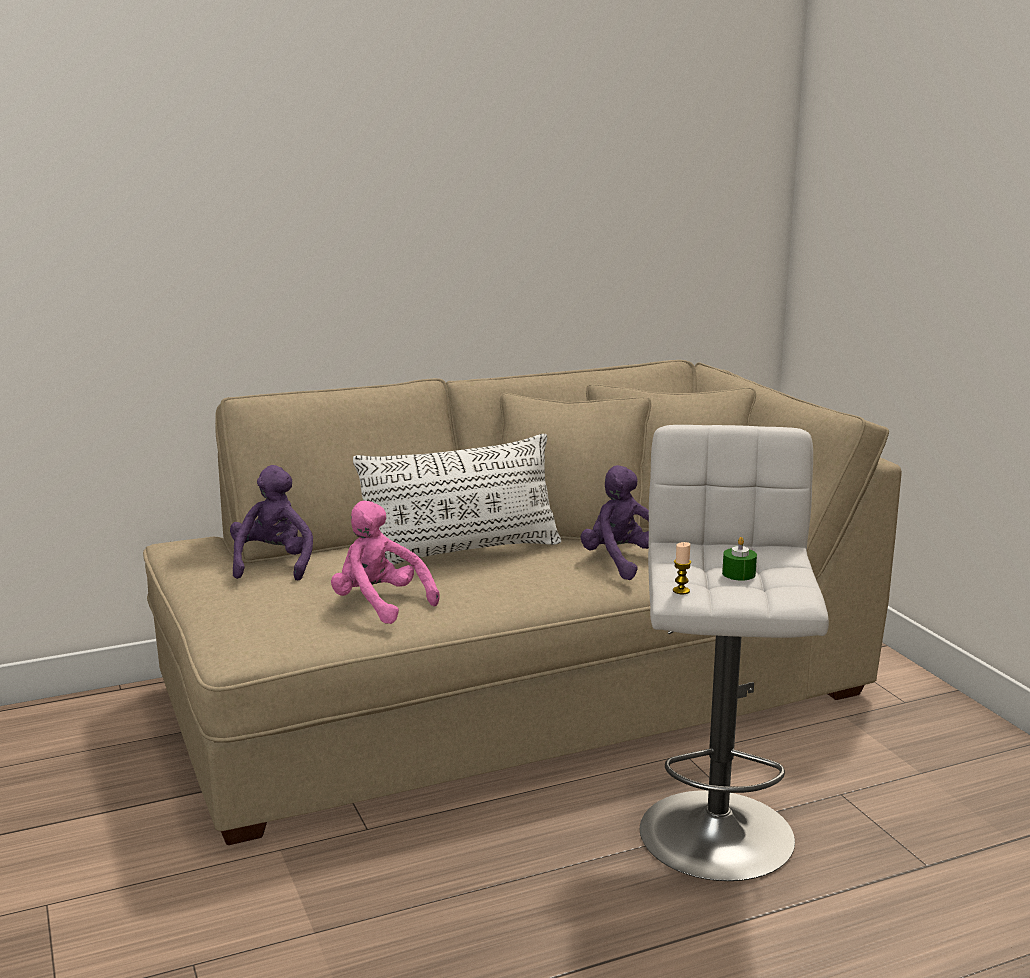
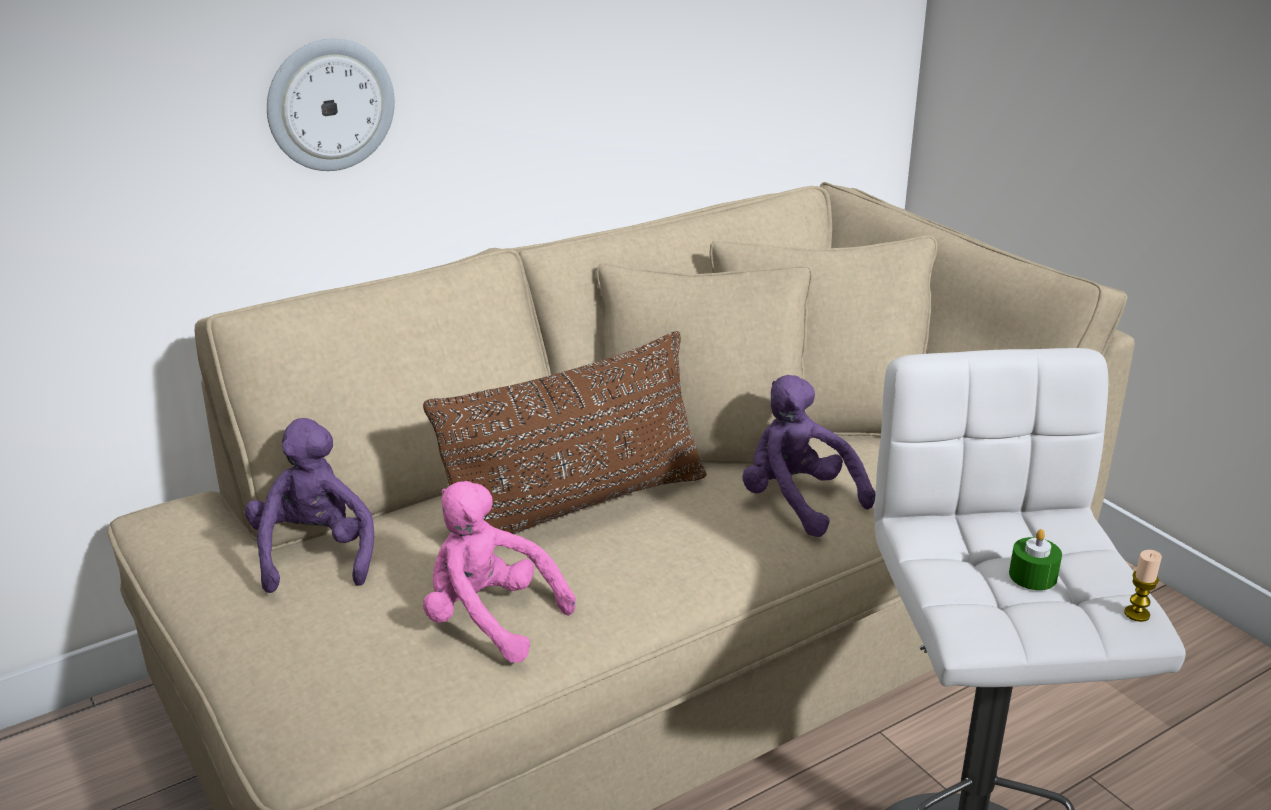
camera: 10 degrees left, 10 degrees up
white pillow [353,434,562,565] -> brown pillow [423,331,706,534]
candle [673,542,691,594] -> candle moved to [1124,550,1162,622]
none -> wall clock [267,39,395,171]

